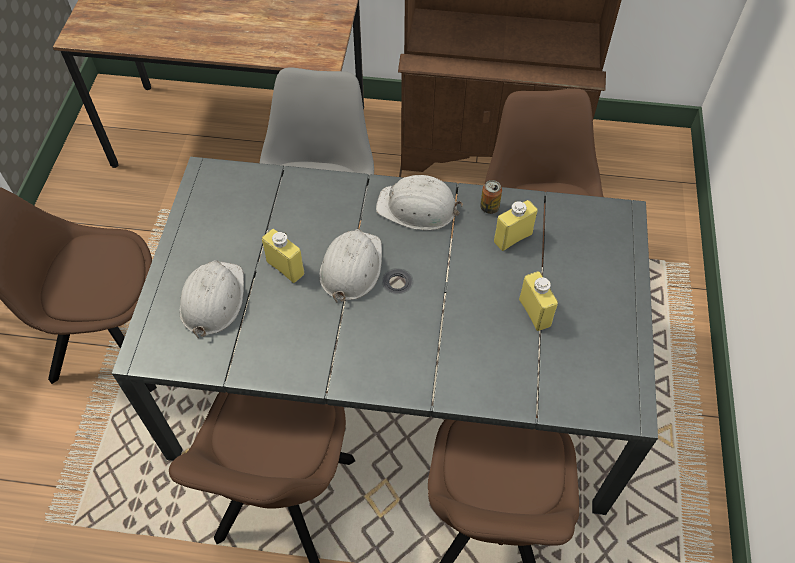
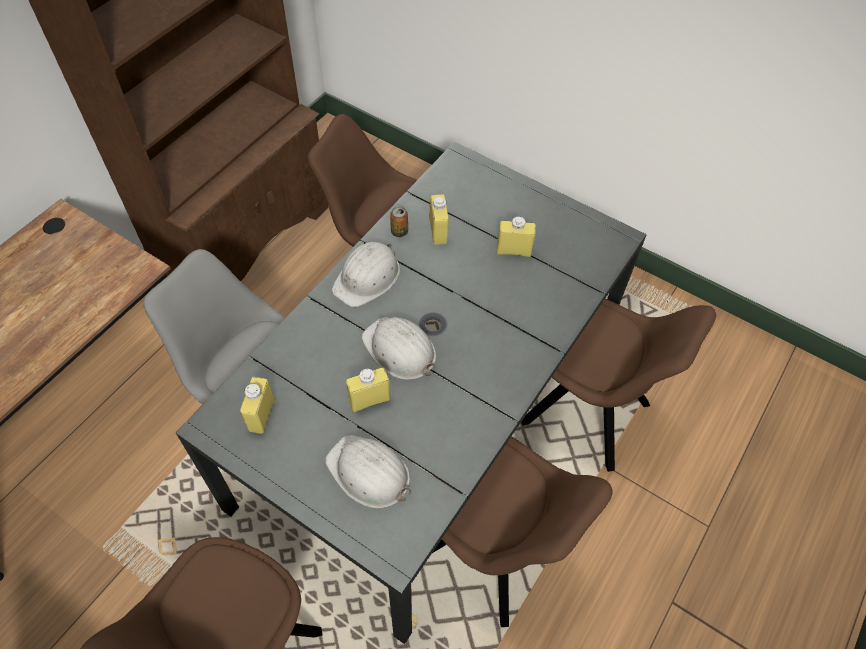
camera: 65 degrees left, 0 degrees up
none -> yellow bottle [240,377,275,434]

